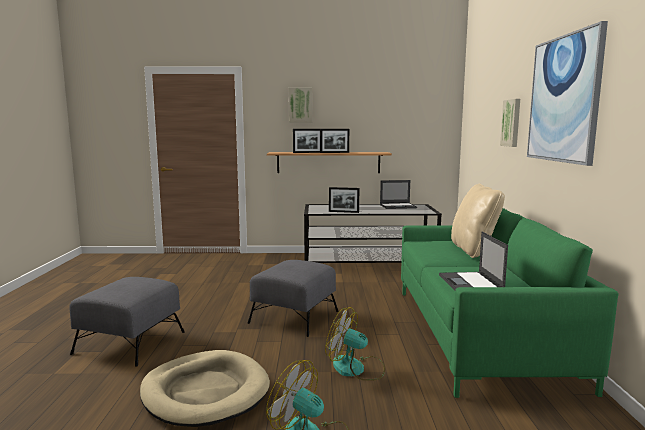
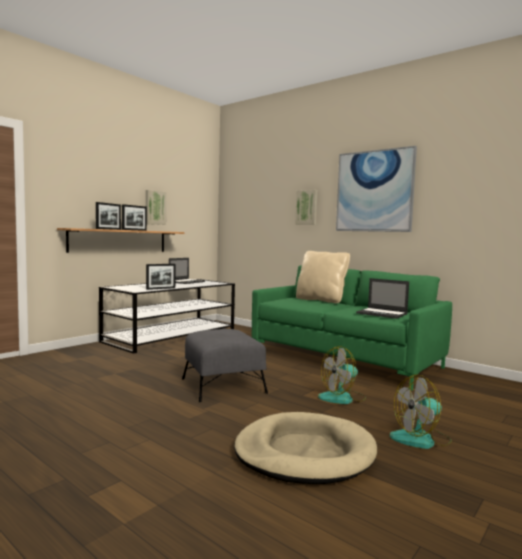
camera: 50 degrees left, 5 degrees down
grey ottoman [69,277,185,366] -> none
picture [289,87,312,123] -> picture moved to [146,190,166,225]

